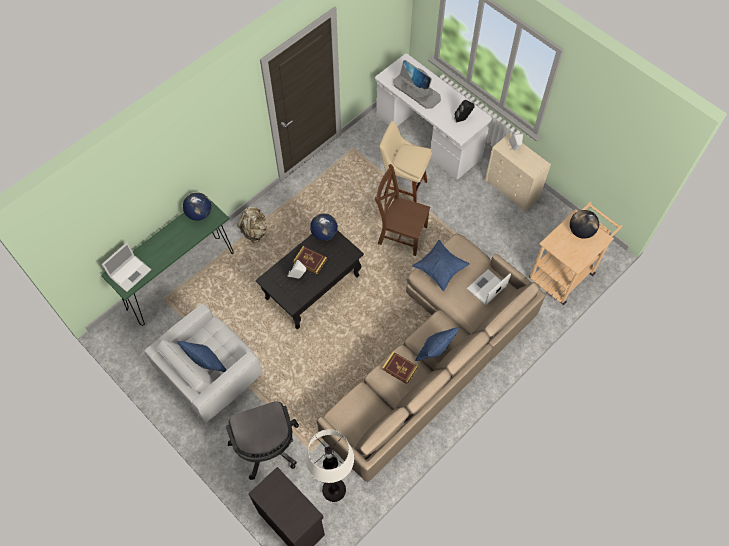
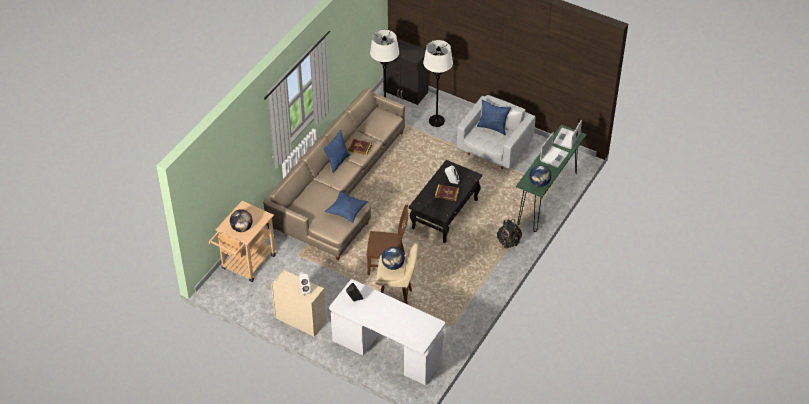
camera: 165 degrees right, 15 degrees down
black office chair [226,401,299,480] -> white floor lamp [423,40,453,127]
beige backpack [237,207,267,243] -> black backpack [497,219,522,248]
globe [310,213,338,241] -> globe moved to [382,247,405,270]
monitor [393,60,441,109] -> none
laptop [467,269,511,305] -> laptop moved to [540,132,569,168]

